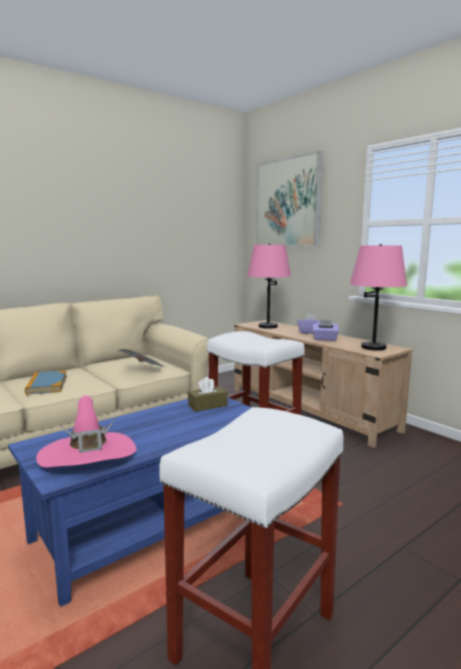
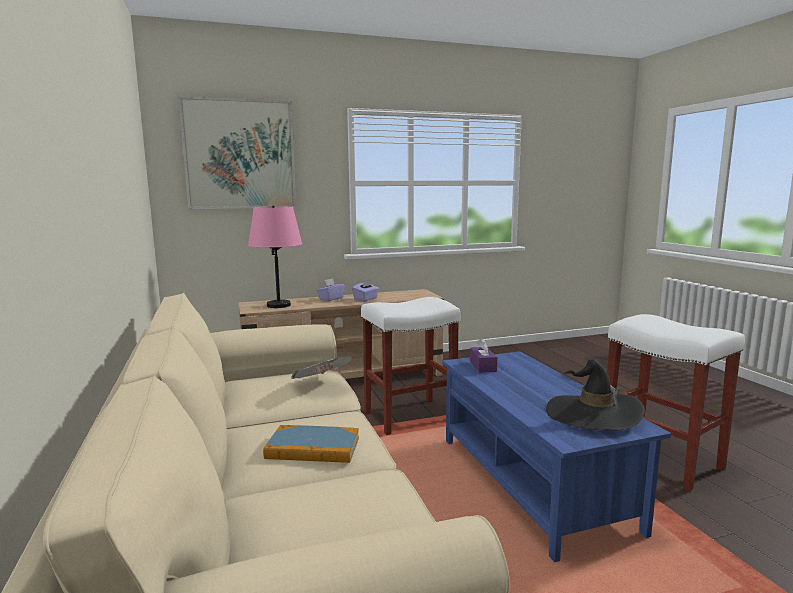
camera: 70 degrees left, 0 degrees up
pink hat [36,396,137,468] -> black hat [546,359,645,430]
brown tissue box [188,377,227,412] -> purple tissue box [470,338,497,373]
pink table lamp [350,244,407,351] -> none

